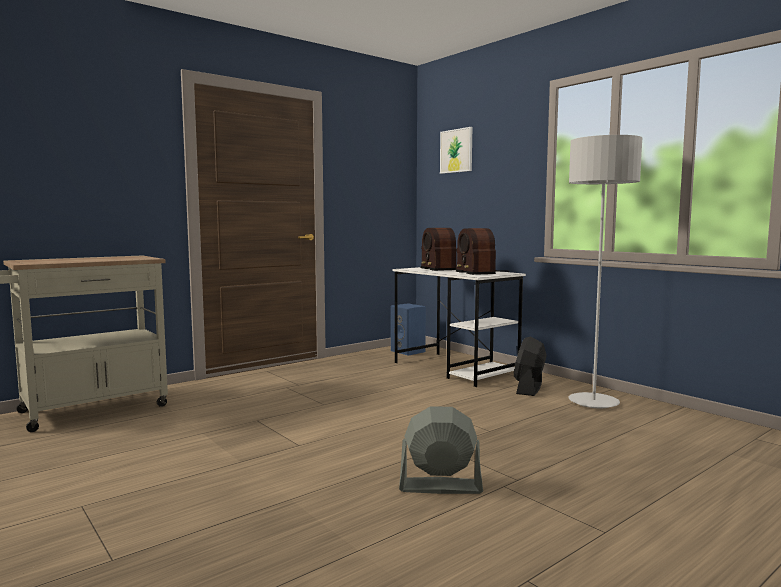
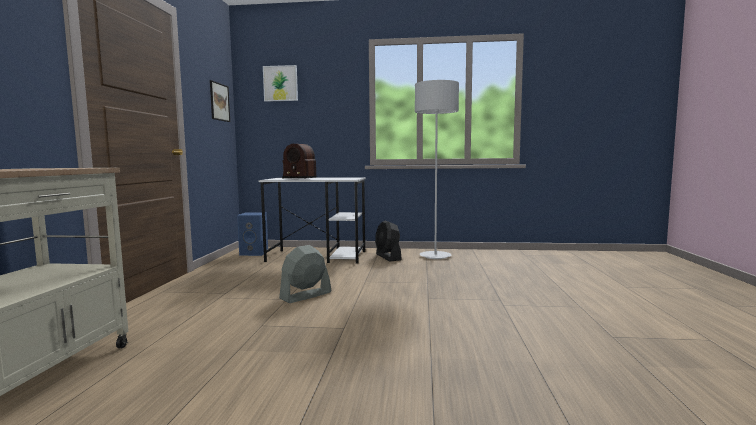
camera: 45 degrees left, 0 degrees up
grey fan [399,406,483,494] -> grey fan moved to [279,245,332,303]
radio [455,228,509,275] -> none
none -> picture [210,80,230,122]

